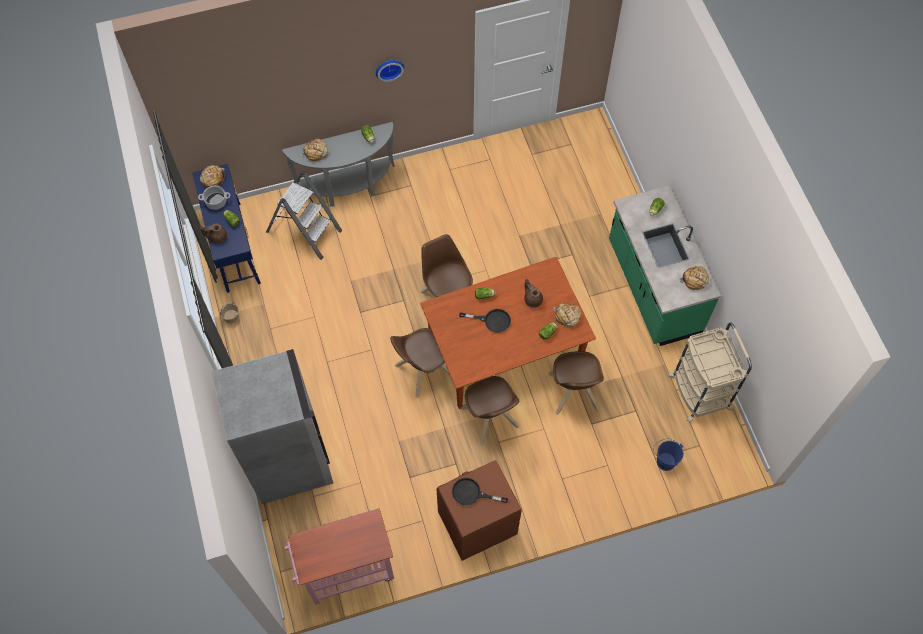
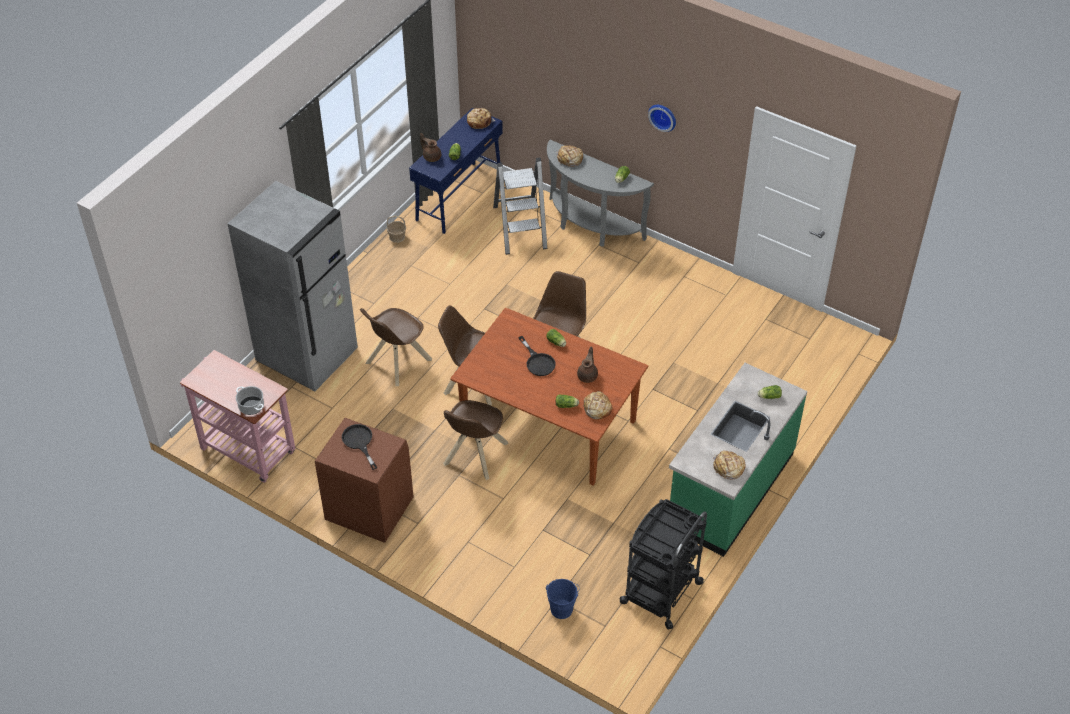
camera: 50 degrees right, 15 degrees down
cooking pot [198,186,230,210] -> cooking pot moved to [236,386,264,415]
brown chair [548,351,604,415] -> brown chair moved to [360,308,432,386]
beige cart [668,322,752,423] -> black cart [620,499,707,630]

